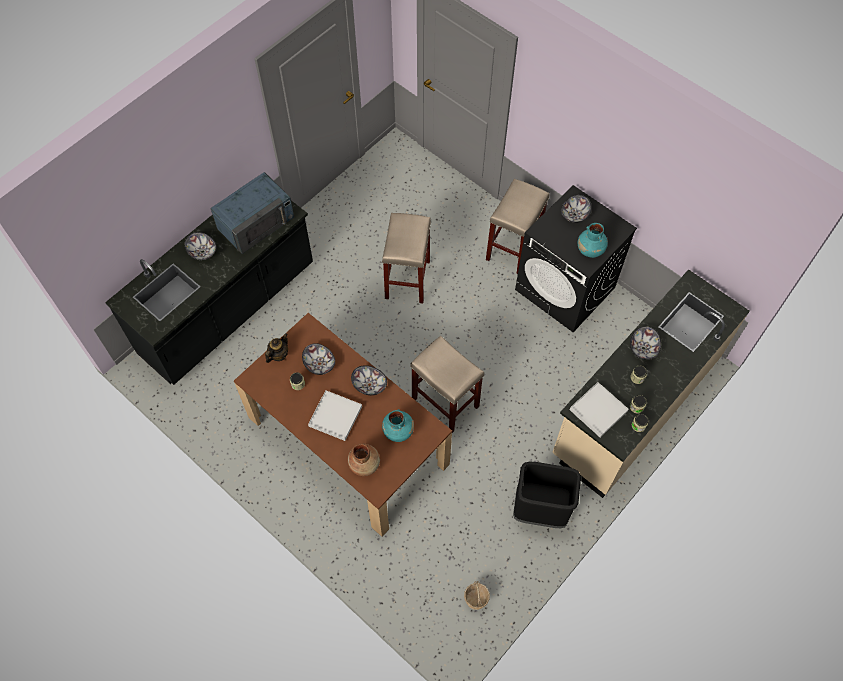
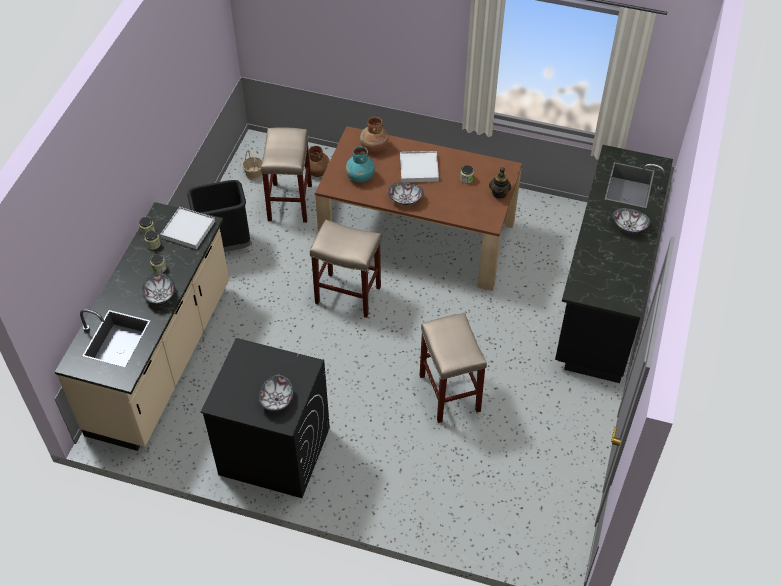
camera: 155 degrees right, 10 degrees down
blue microwave [211,172,294,254] -> none
bowl [302,343,335,375] -> none
beige stool [486,179,549,274] -> beige stool moved to [261,127,312,223]
turquoise vase [578,223,608,258] -> none
none -> brown vase [305,146,330,177]

